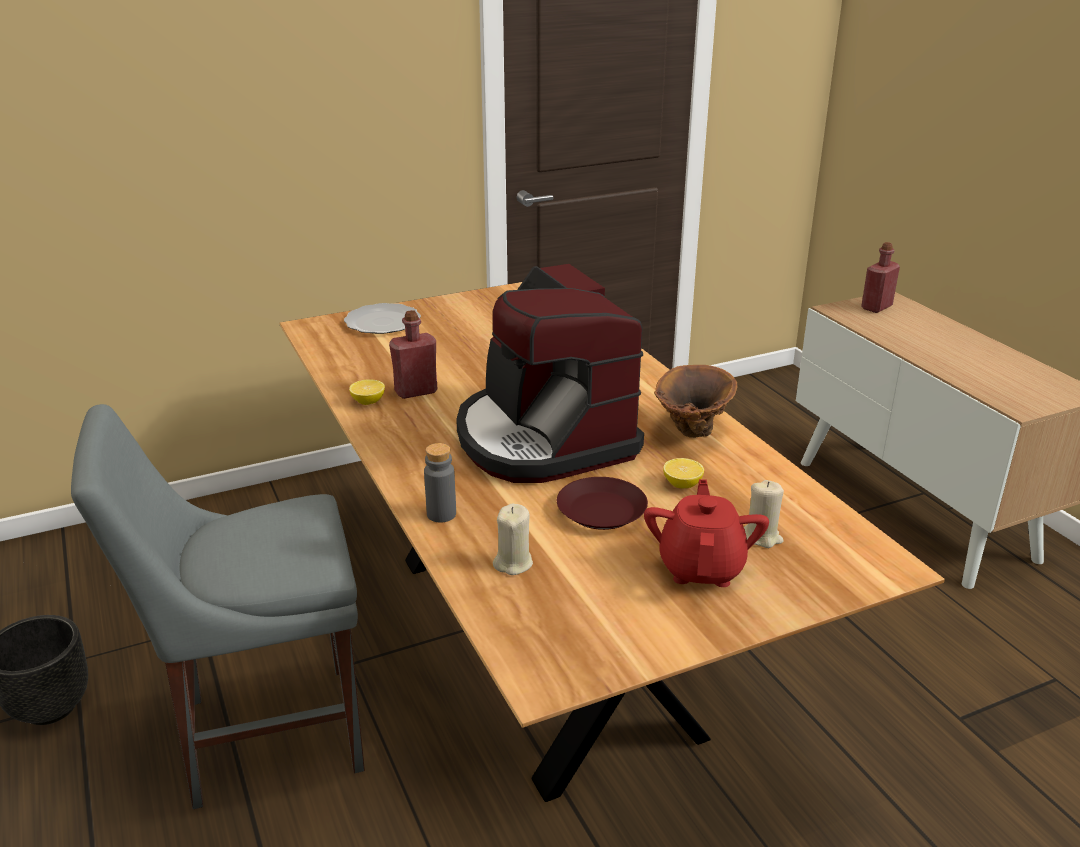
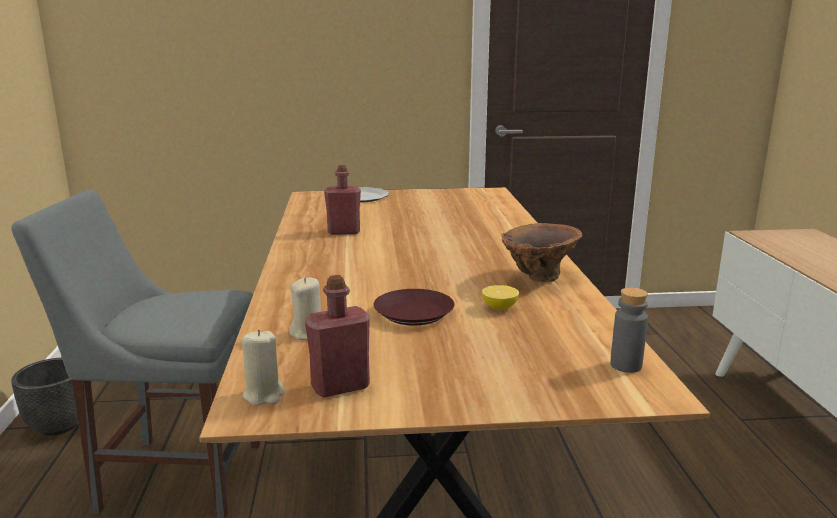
camera: 20 degrees right, 10 degrees down
lemon [349,379,385,405] -> none
grey bottle [424,443,456,523] -> grey bottle moved to [610,287,648,373]
coffee machine [456,264,644,483] -> none
red teapot [644,479,769,587] -> none
beige candle [744,480,784,548] -> beige candle moved to [242,329,285,406]
red bottle [861,242,900,313] -> red bottle moved to [305,275,370,397]

